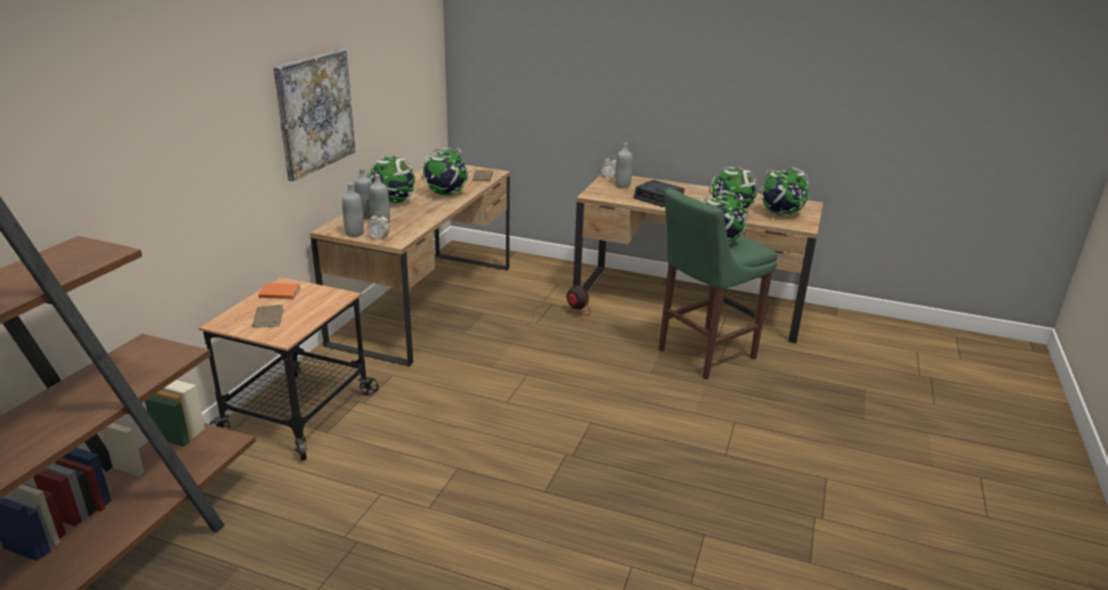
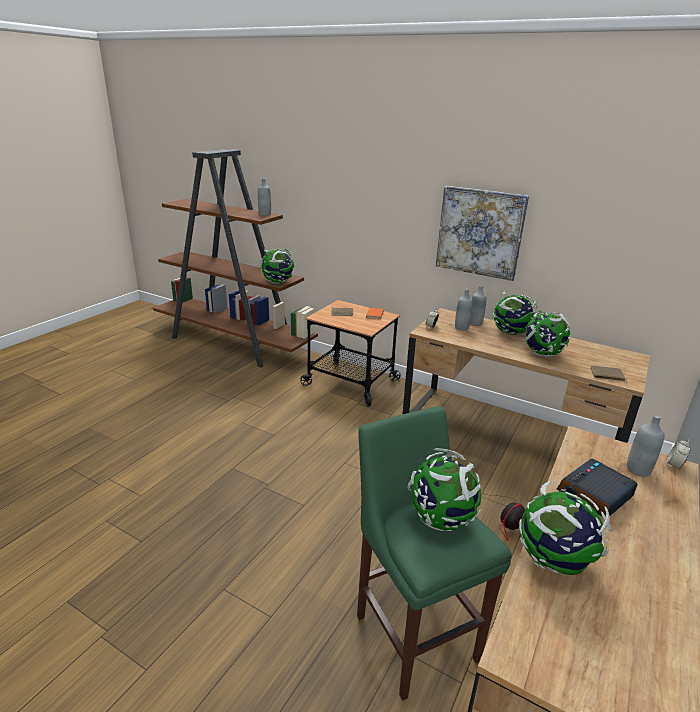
camera: 100 degrees right, 0 degrees up
grey bottle [342,183,364,237] -> grey bottle moved to [258,178,271,216]
globe [759,167,810,217] -> globe moved to [260,249,294,284]

